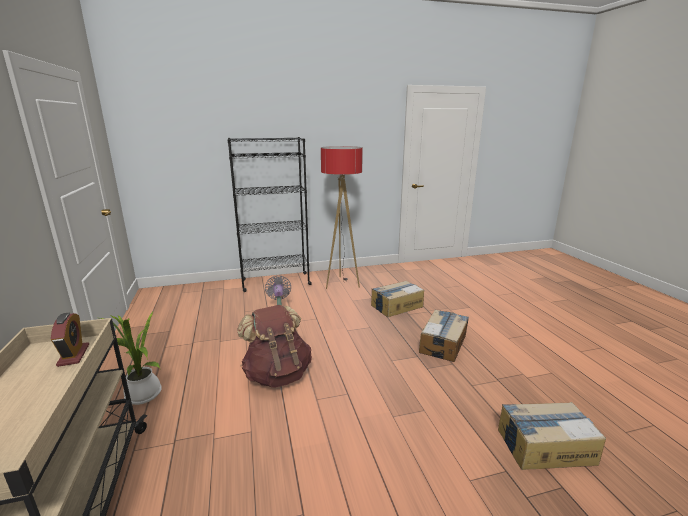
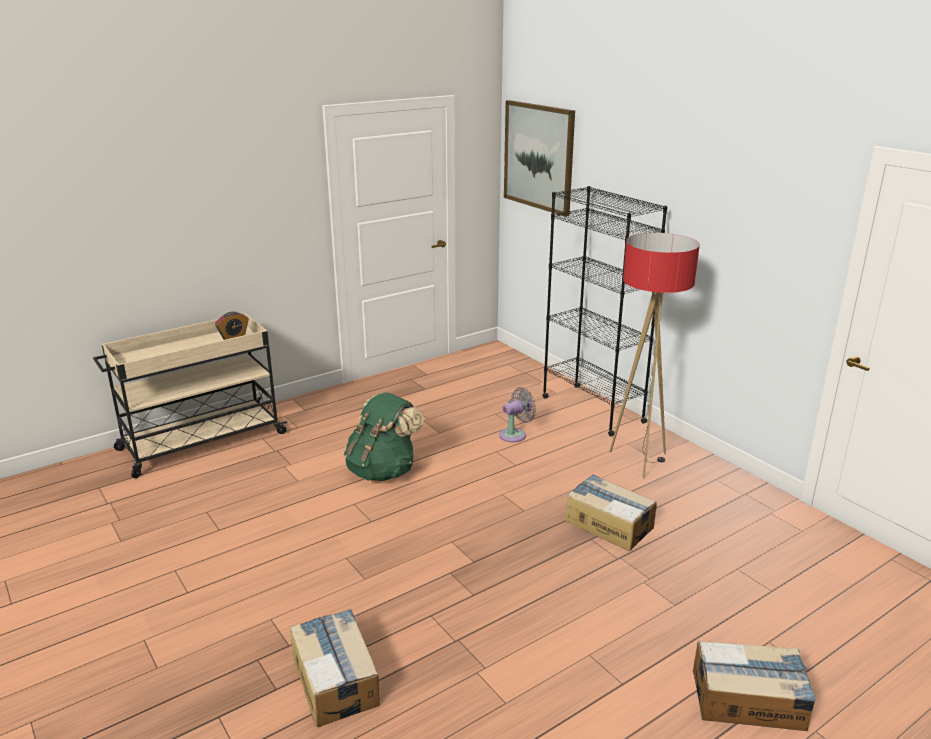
camera: 70 degrees right, 5 degrees up
potted plant [100,312,162,405] -> none
brown backpack [237,305,312,388] -> green backpack [344,392,424,481]
cardboard box [419,309,469,362] -> cardboard box moved to [693,641,816,731]
none -> picture [504,100,575,217]

